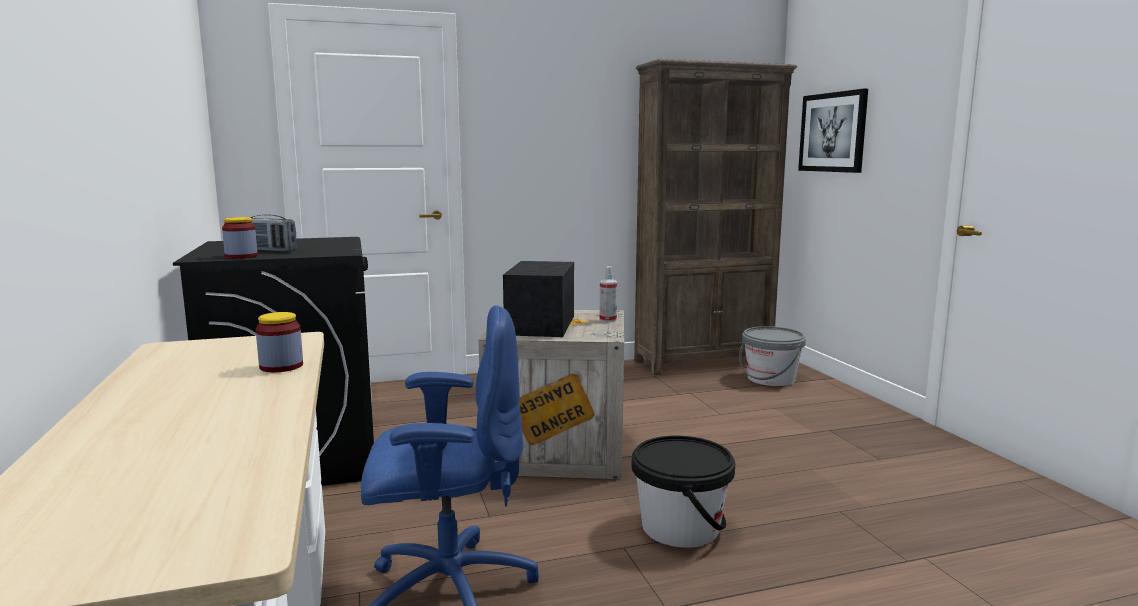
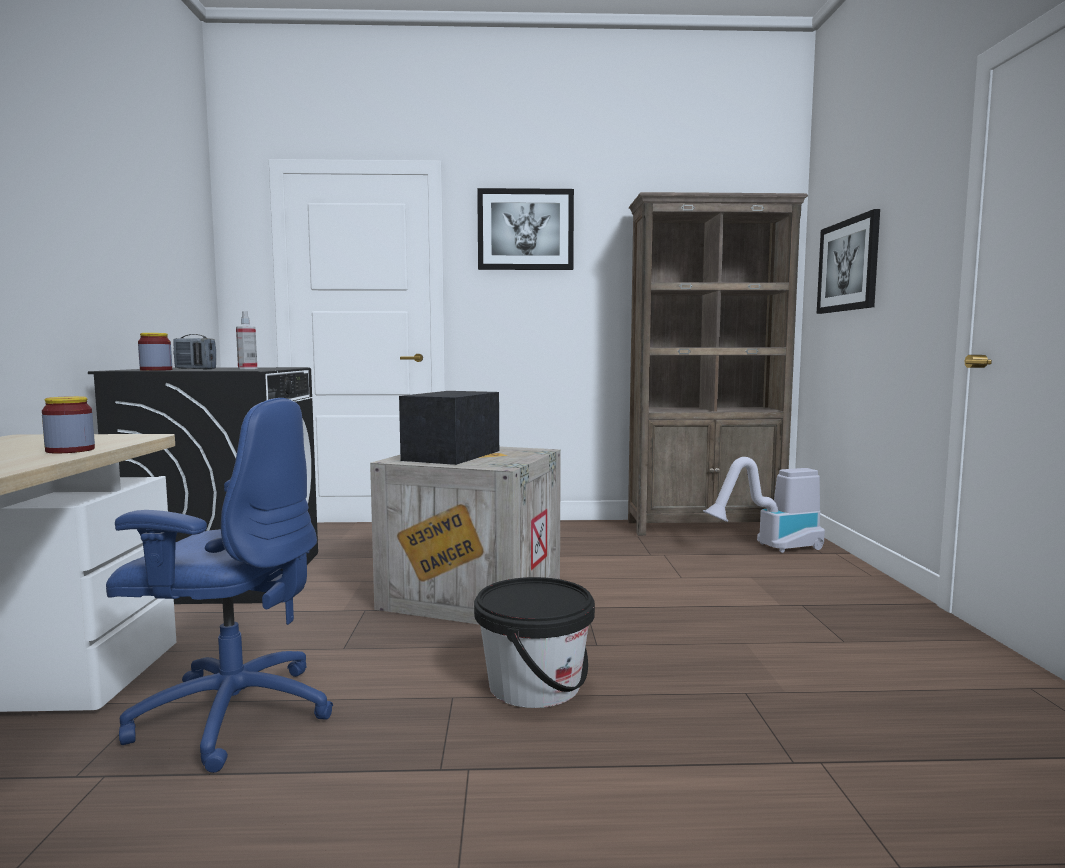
camera: 15 degrees right, 5 degrees down
spray bottle [600,266,617,322] -> spray bottle moved to [236,311,257,369]
grey bucket [739,326,806,386] -> vacuum cleaner [703,457,825,553]
none -> picture [477,188,574,270]

